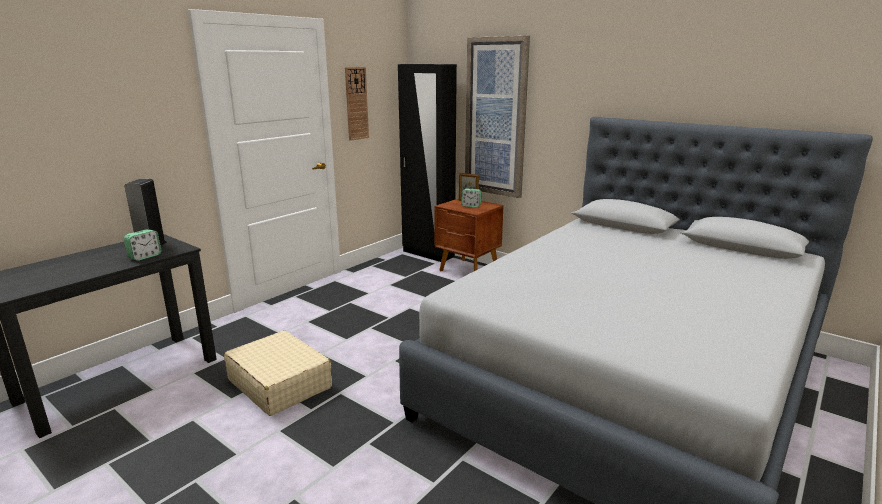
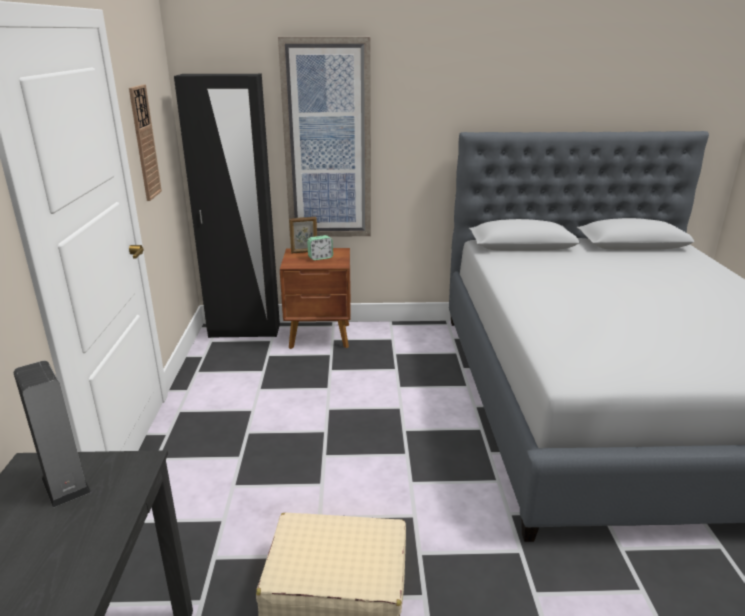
camera: 40 degrees left, 5 degrees up
alarm clock [124,229,161,261] -> none

